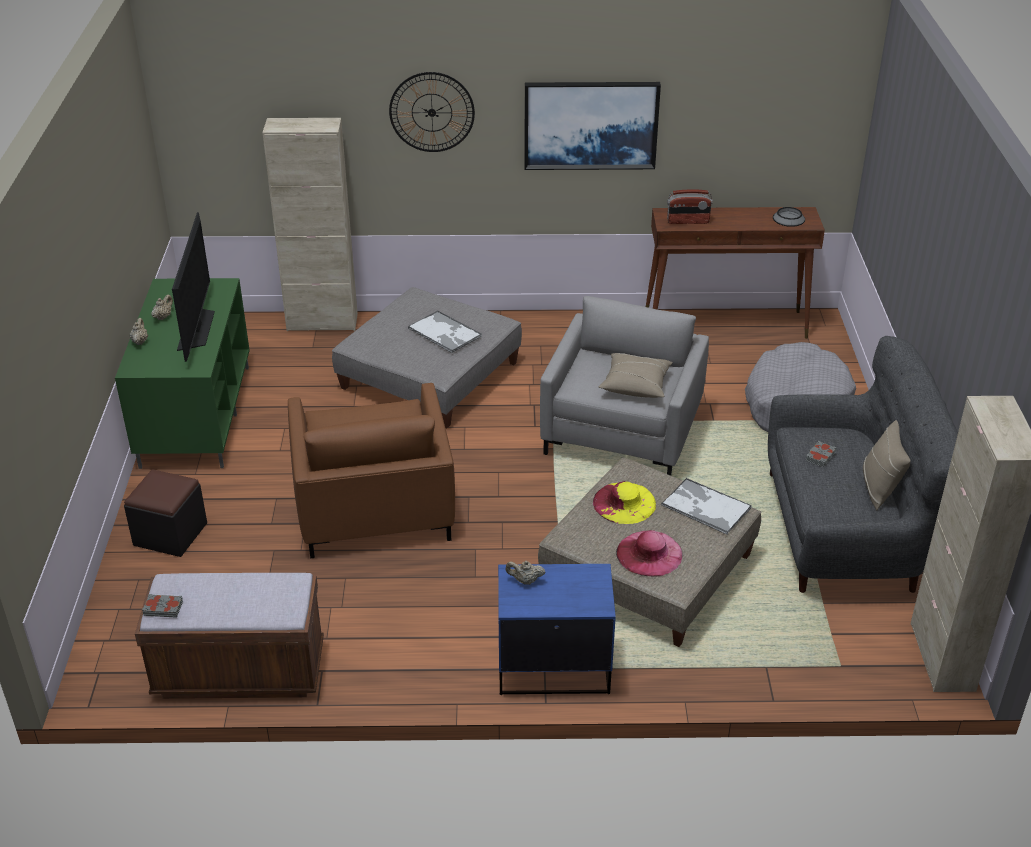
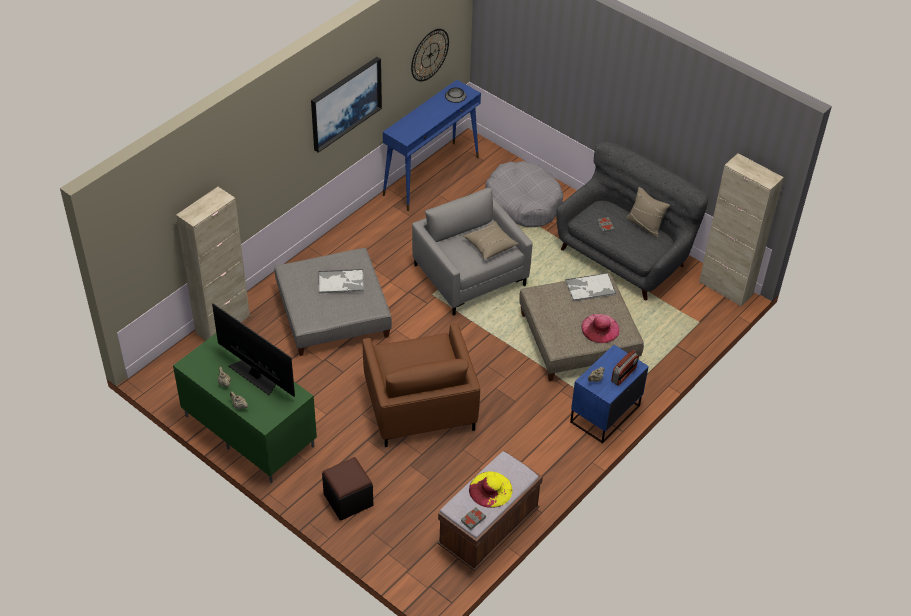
camera: 50 degrees left, 10 degrees up
brown armchair [288,383,455,558] -> brown armchair turned 45 degrees clockwise [362,323,480,447]
wall clock [389,72,475,152] -> wall clock moved to [411,29,449,81]
yellow hat [593,481,656,524] -> yellow hat moved to [469,471,512,508]
brown console table [646,207,825,339] -> blue console table [383,80,481,211]
radio [667,190,713,224] -> radio moved to [611,350,639,386]

